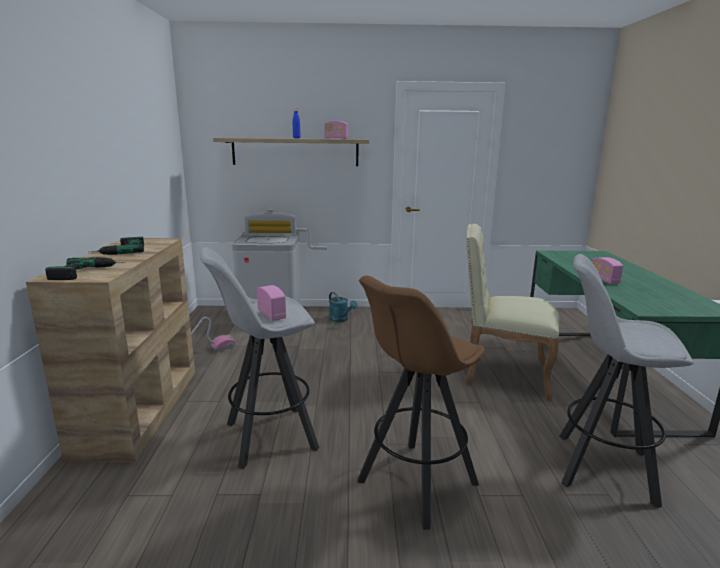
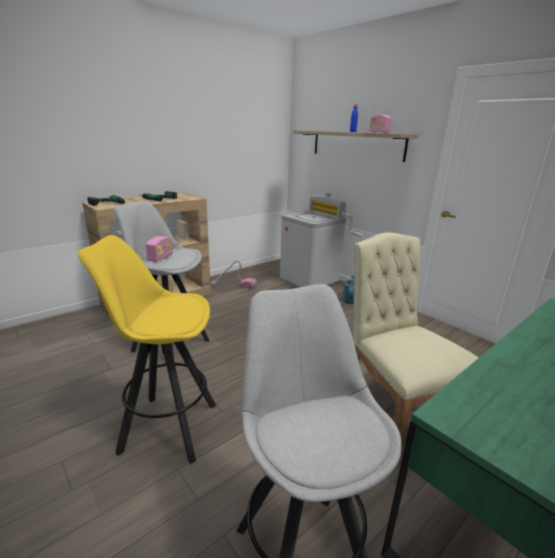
camera: 50 degrees right, 5 degrees up
brown stool [358,276,485,530] -> yellow stool [78,235,216,464]
radio [592,257,623,284] -> none

